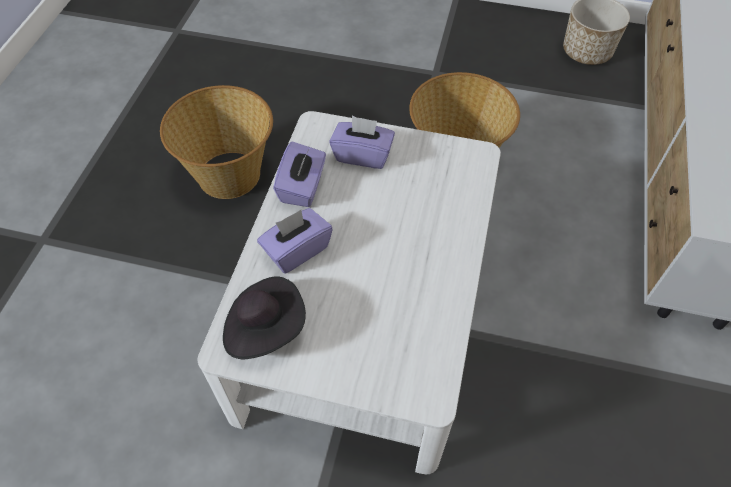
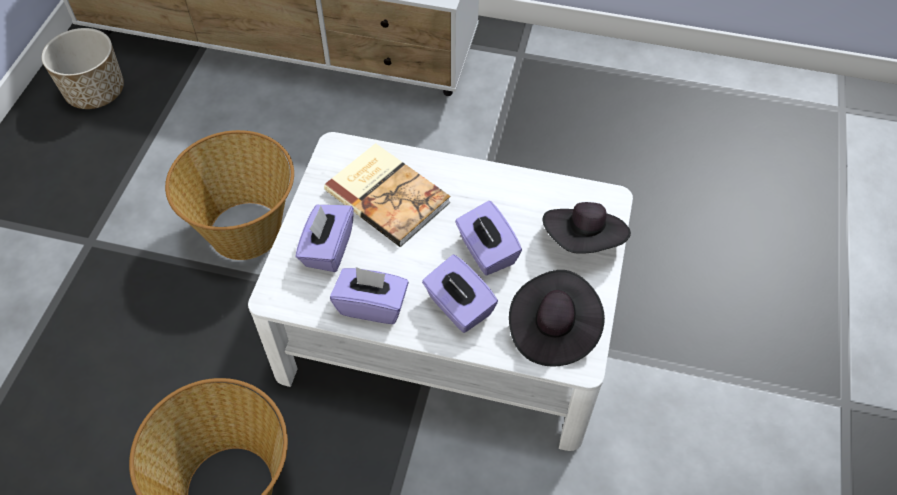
camera: 90 degrees left, 0 degrees up
none -> book [324,143,450,247]
none -> purple tissue box [455,201,522,276]
none -> black hat [542,202,631,254]

